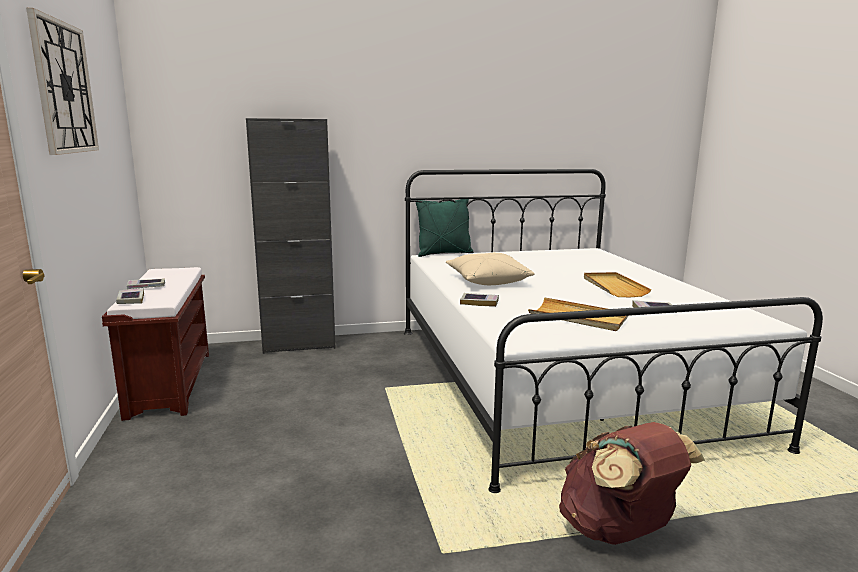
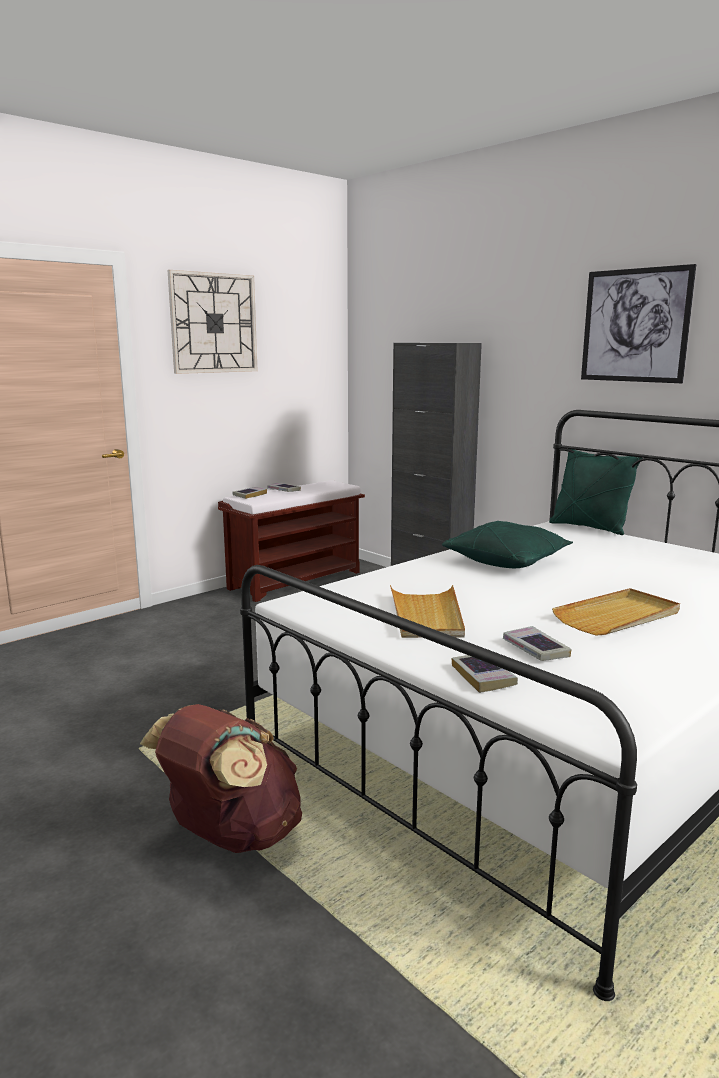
camera: 60 degrees right, 0 degrees up
beige pillow [446,252,535,285] -> green pillow [442,521,573,568]
book [460,293,499,307] -> book moved to [452,655,518,693]
none -> picture [581,264,696,383]

